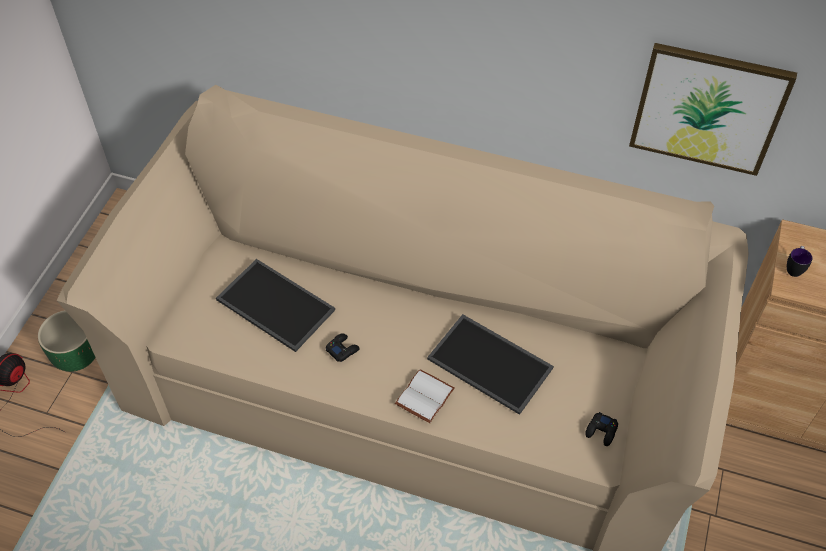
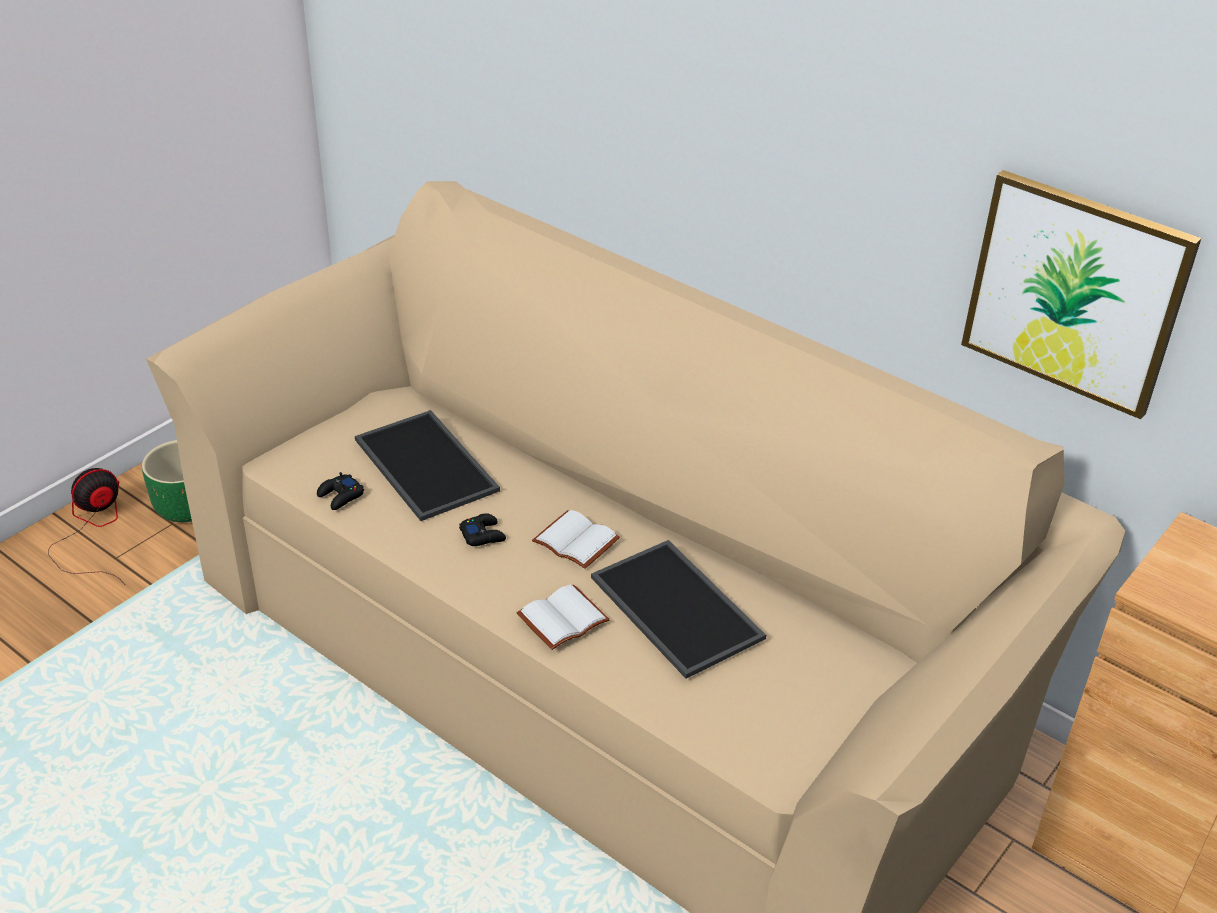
camera: 20 degrees right, 15 degrees down
black game controller [585,412,618,446] -> black game controller moved to [317,472,364,510]
mug [787,246,813,277] -> none
none -> white book [532,510,620,569]

